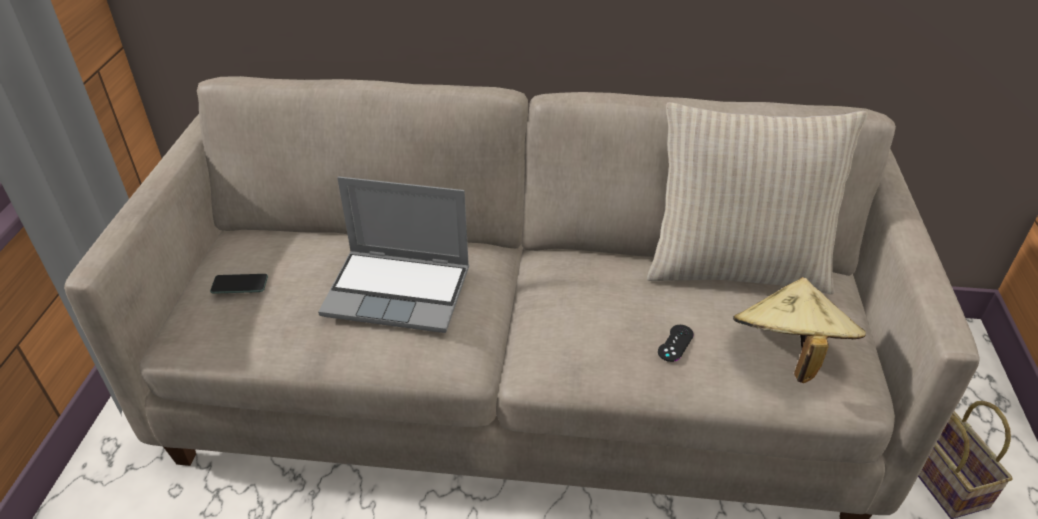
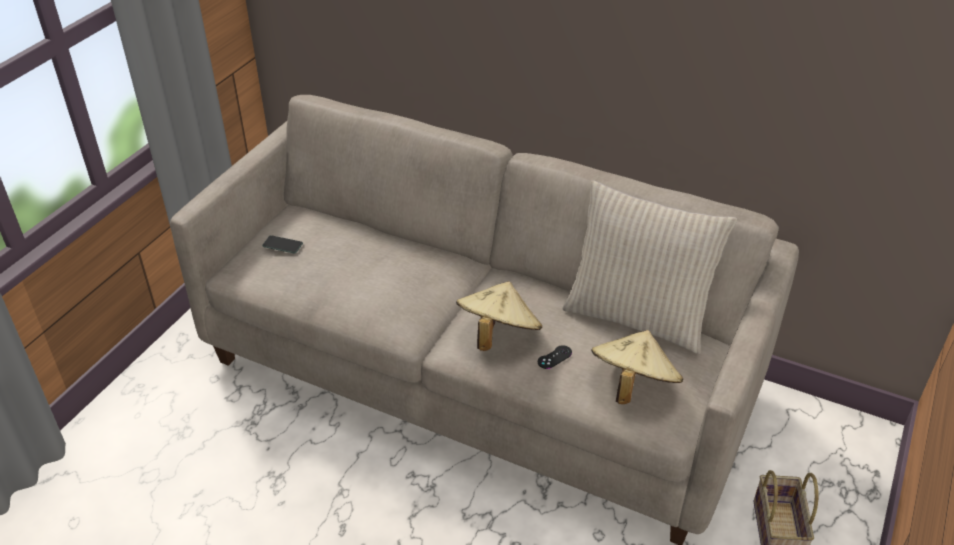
camera: 20 degrees right, 0 degrees up
laptop [318,177,469,333] -> none
none -> beige hat [456,281,542,351]

